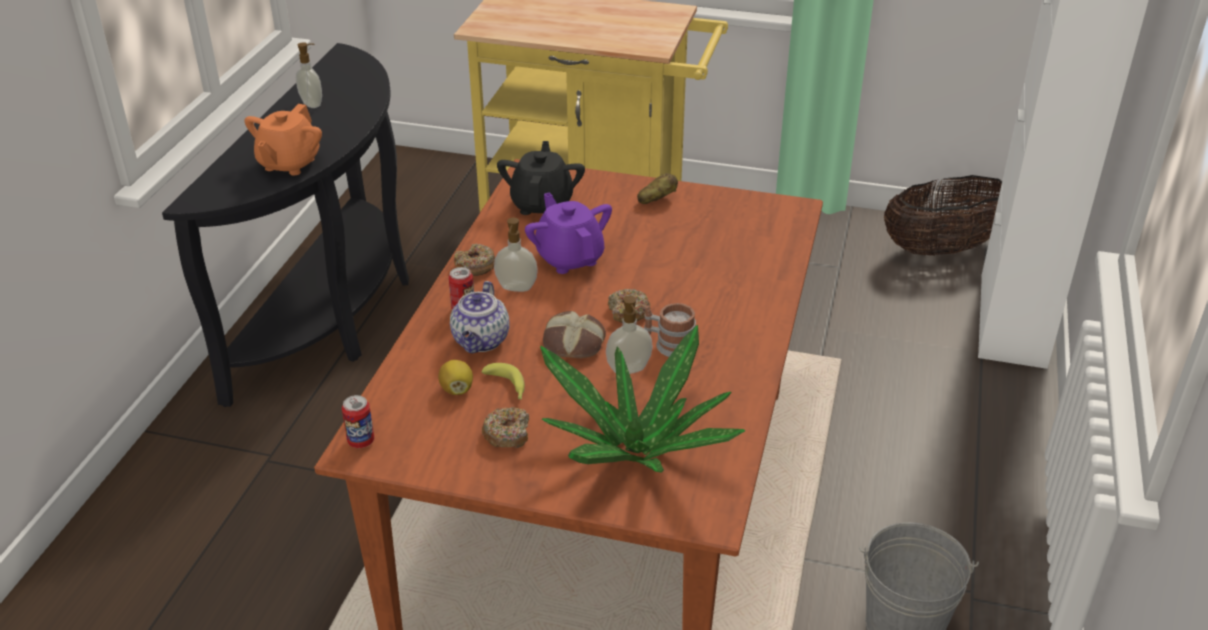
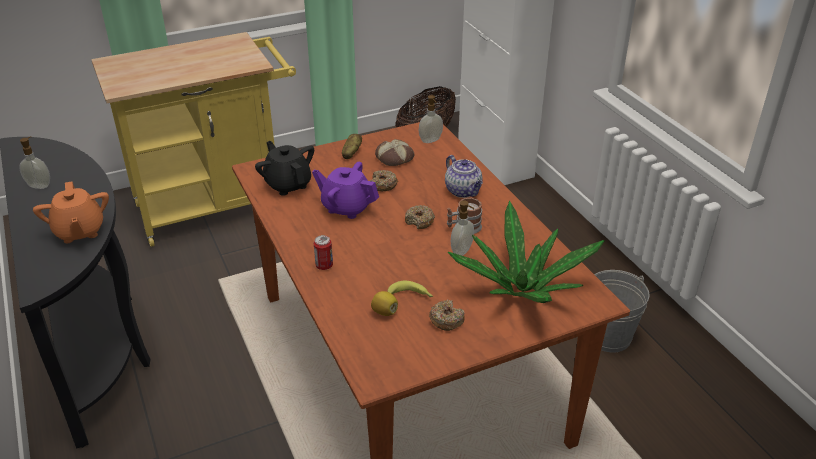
camera: 40 degrees left, 0 degrees up
can [342,395,374,448] -> none
teapot [450,281,510,353] -> teapot moved to [445,155,483,198]
donut [454,243,495,276] -> donut moved to [370,170,398,191]
soap dispenser [494,218,538,292] -> soap dispenser moved to [419,95,443,143]
bread [543,311,606,358] -> bread moved to [375,139,414,166]

